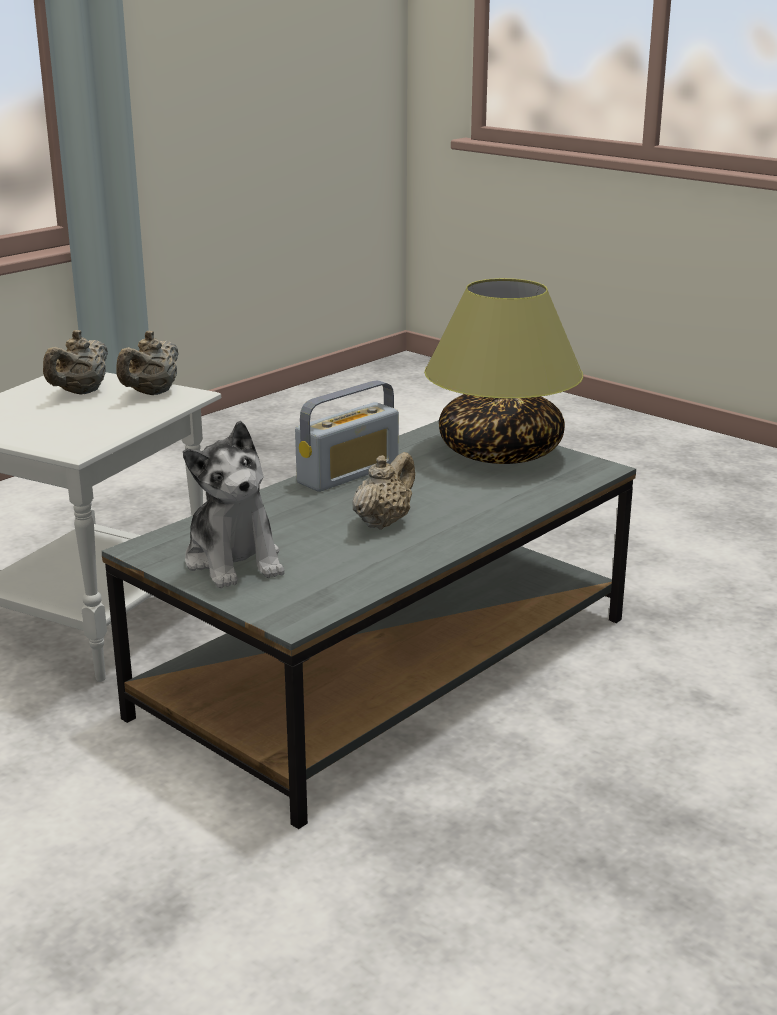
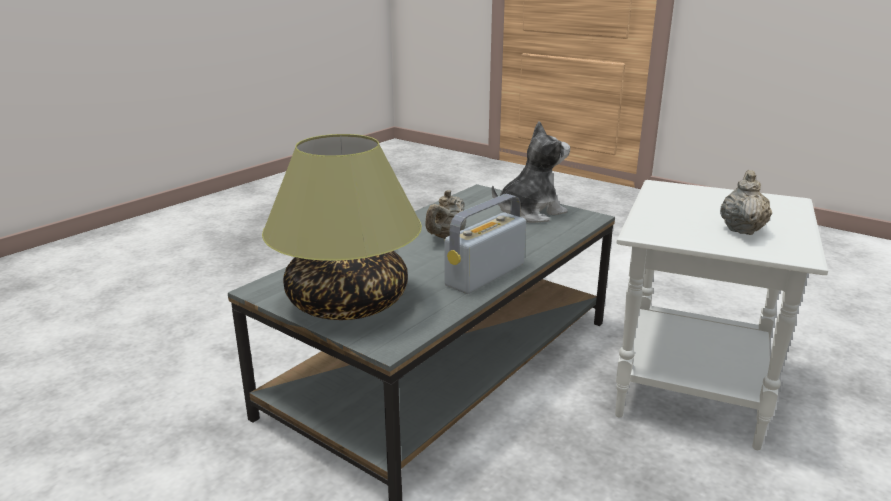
camera: 175 degrees right, 0 degrees up
beige teapot [116,331,178,395] -> none
plush toy [183,421,284,588] -> plush toy turned 90 degrees clockwise [492,121,570,223]

